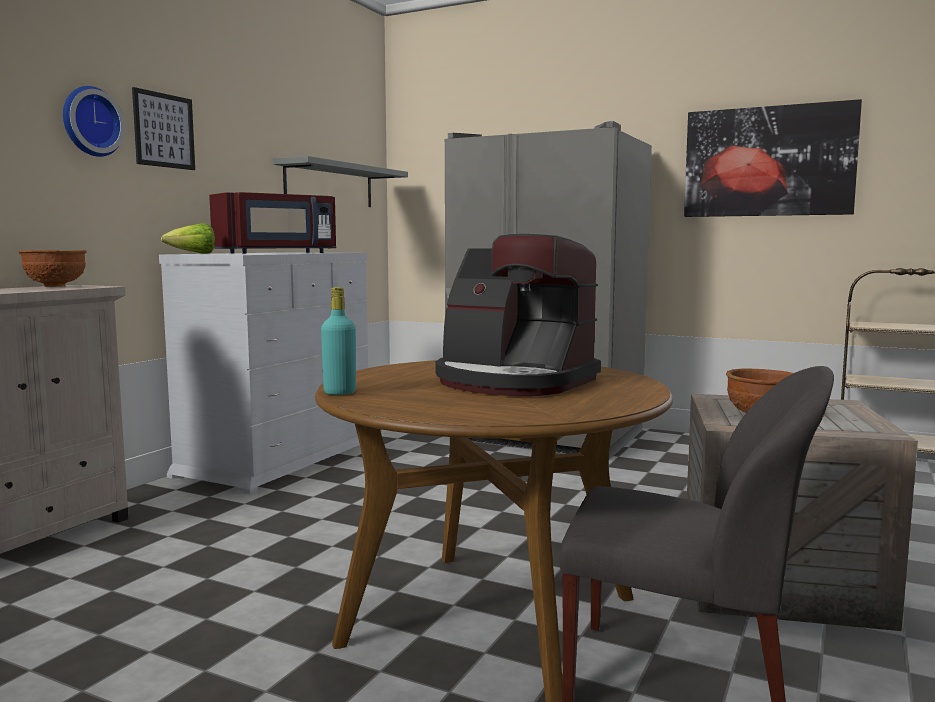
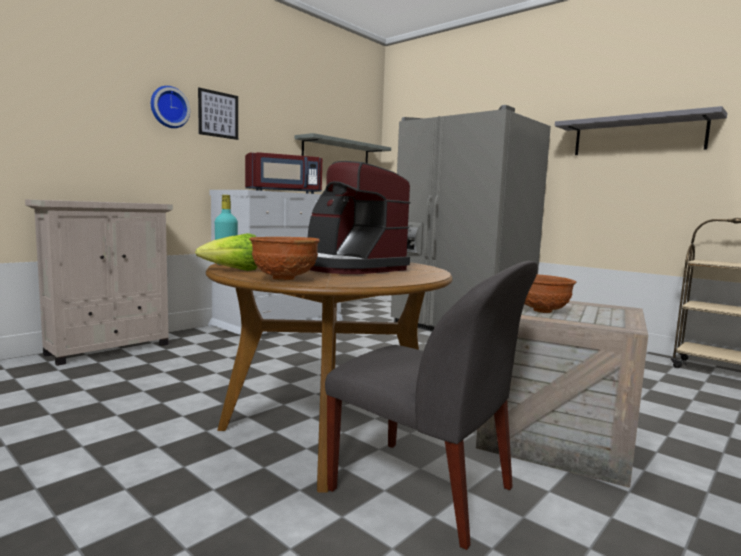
camera: 15 degrees right, 0 degrees up
brown bowl [18,250,87,287] -> brown bowl moved to [249,237,320,280]
lettuce [161,223,215,254] -> lettuce moved to [195,233,257,271]
picture [684,99,862,217] -> grey shelf [555,106,727,155]

